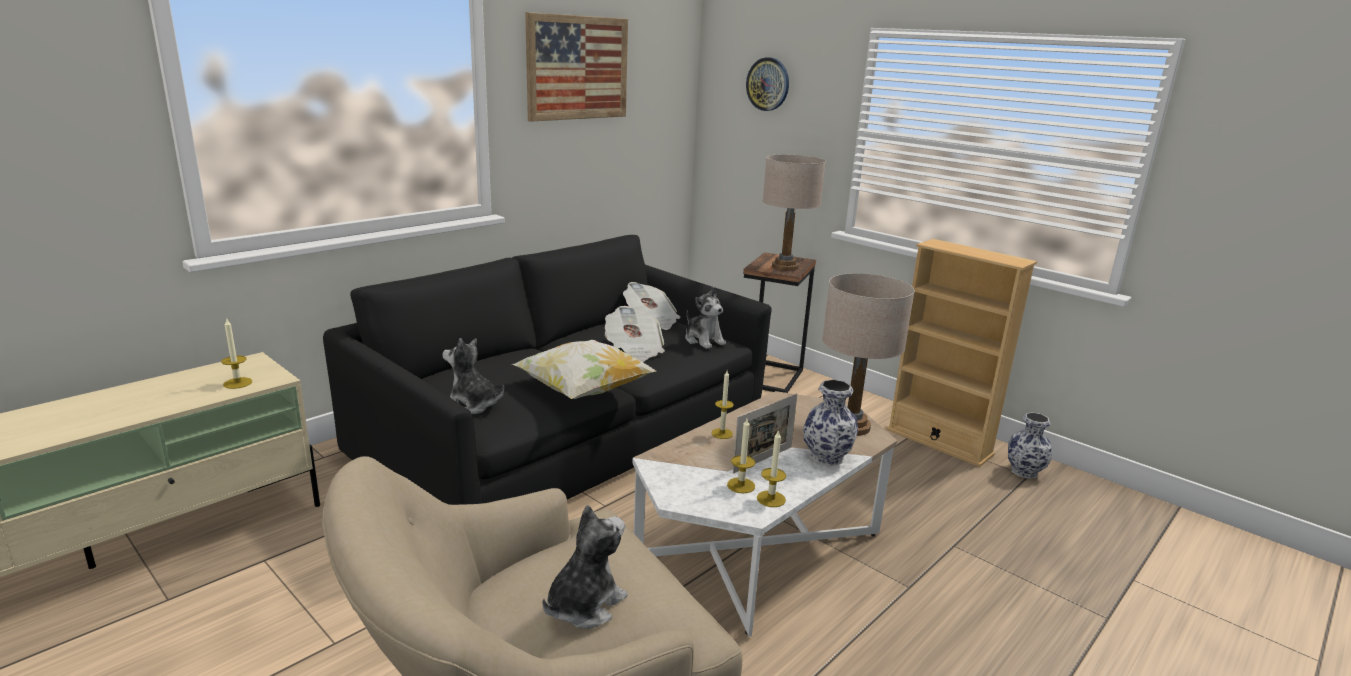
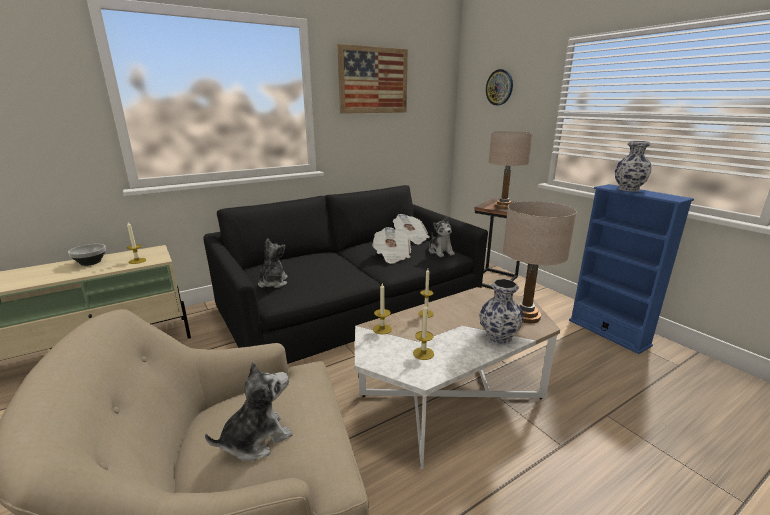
camera: 15 degrees right, 0 degrees up
plush toy [442,338,504,414] -> plush toy turned 60 degrees clockwise [258,238,288,288]
pillow [512,340,656,399] -> none
picture frame [733,394,797,473] -> none
candle [757,430,786,507] -> candle moved to [373,283,392,334]
beige bookcase [886,239,1037,467] -> blue bookcase [569,184,694,354]
vase [1008,412,1052,479] -> vase moved to [615,141,651,192]
none -> bowl [68,244,106,266]

